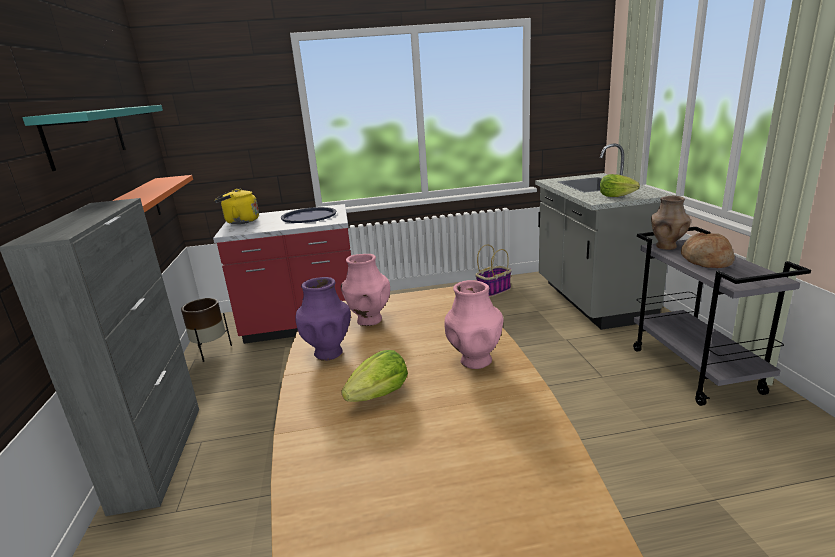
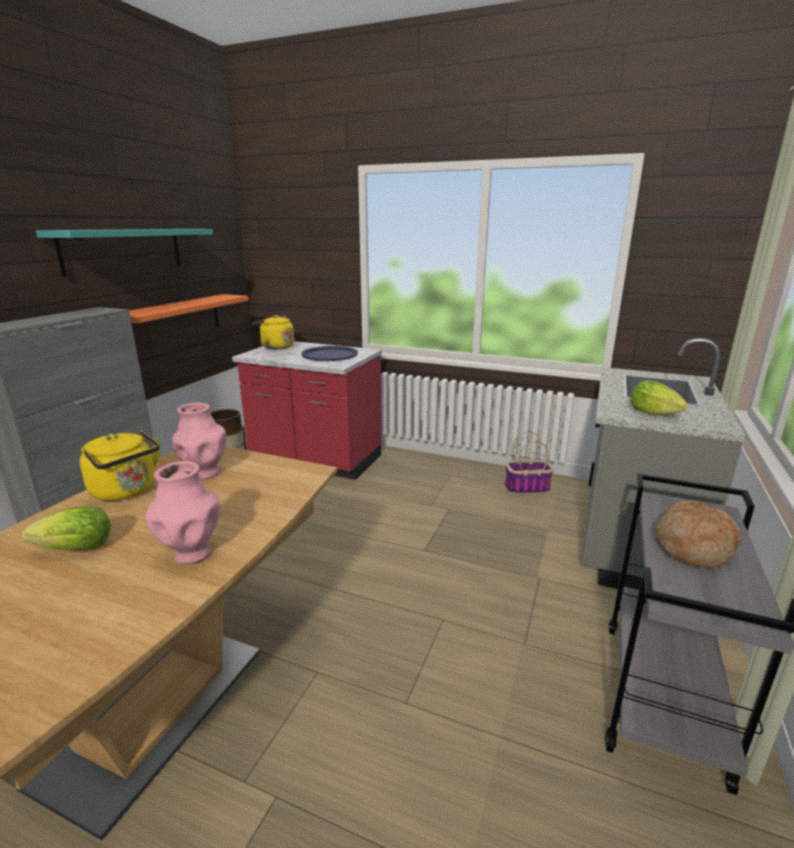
camera: 30 degrees right, 0 degrees up
purple vase [295,277,351,361] -> yellow kettle [80,430,160,501]
brown vase [651,196,691,250] -> none

